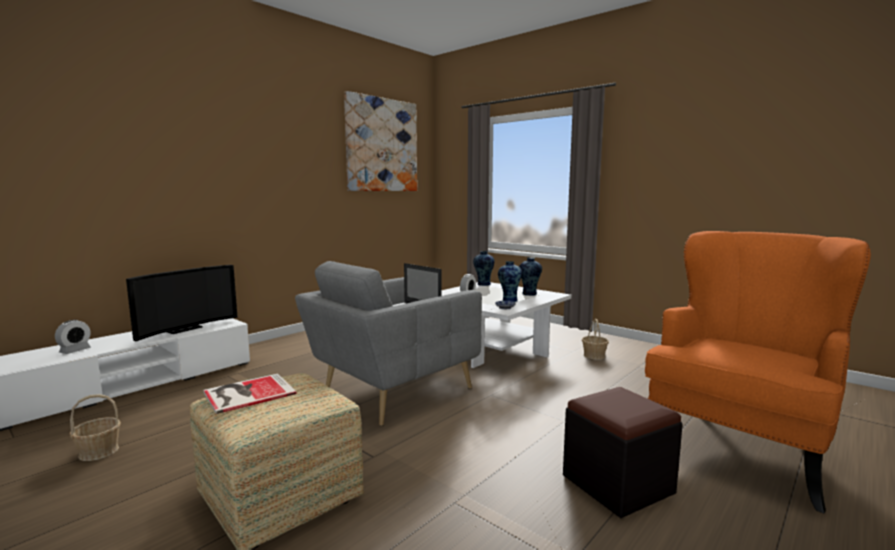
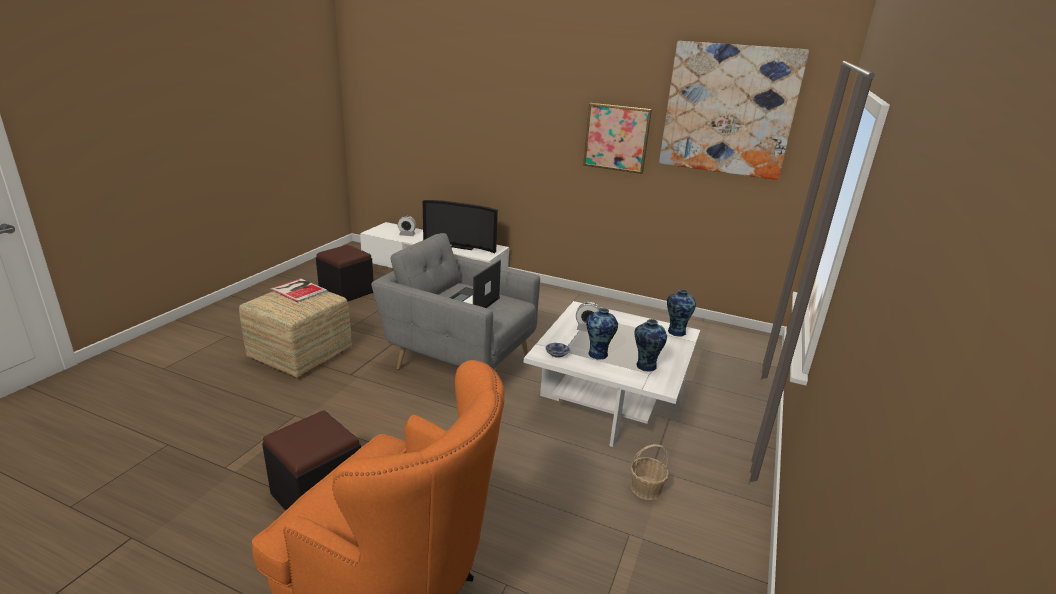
camera: 70 degrees right, 15 degrees up
basket [70,394,121,461] -> black ottoman [316,245,373,302]
none -> picture [583,103,652,174]

